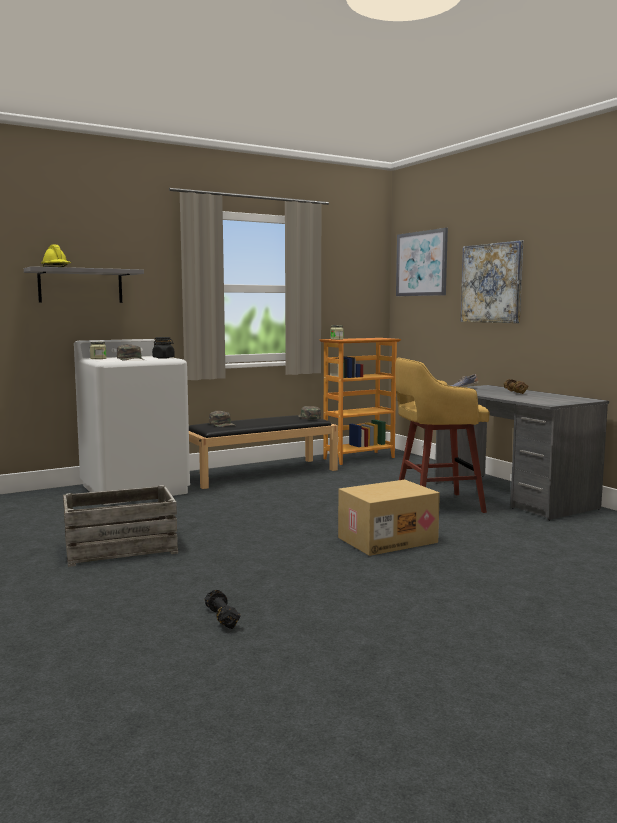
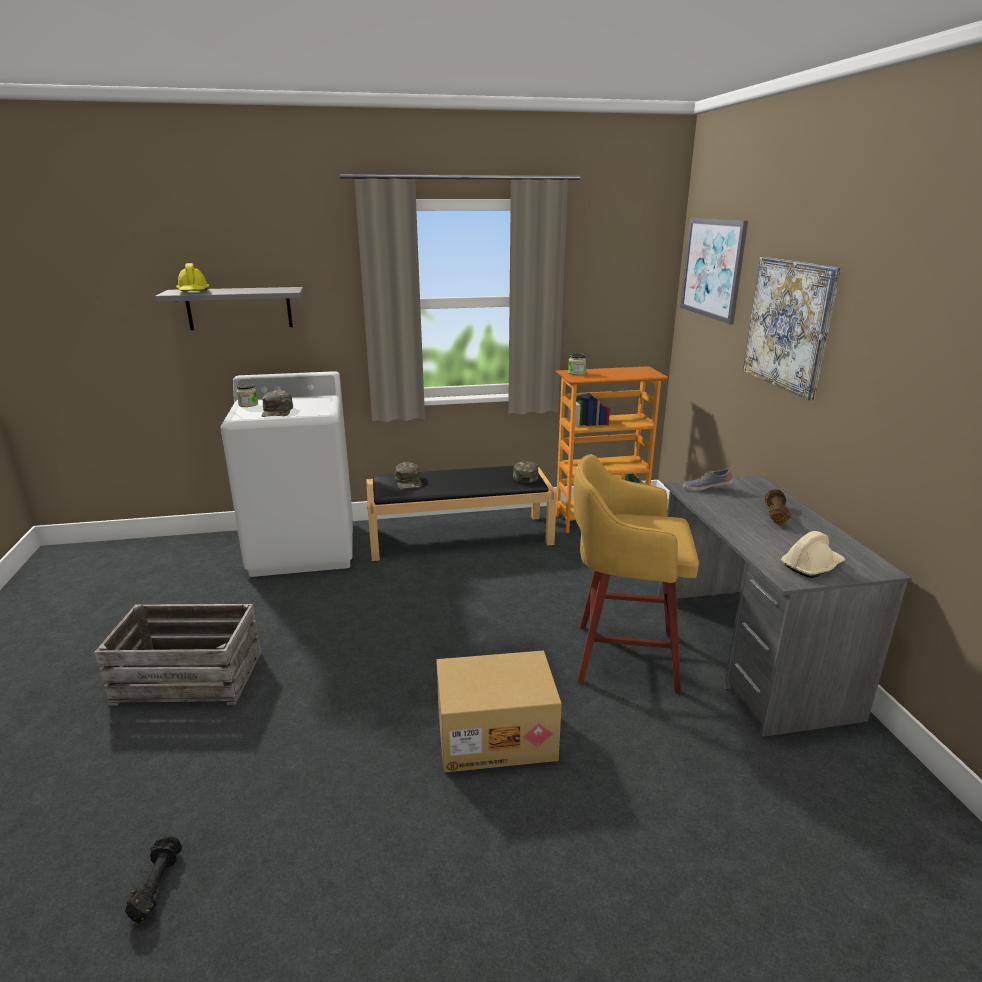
camera: 20 degrees right, 15 degrees up
black jar [152,337,175,359] -> none
none -> beige hard hat [781,531,845,578]

